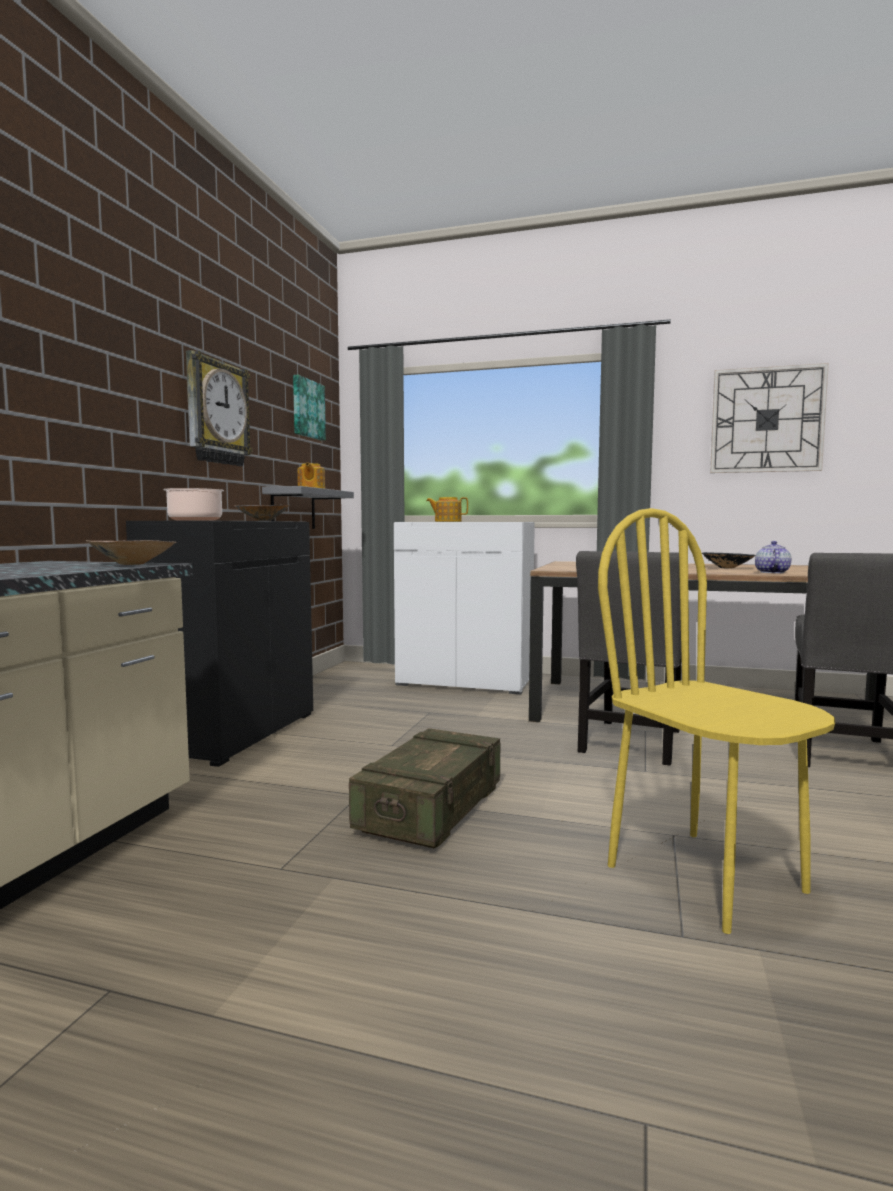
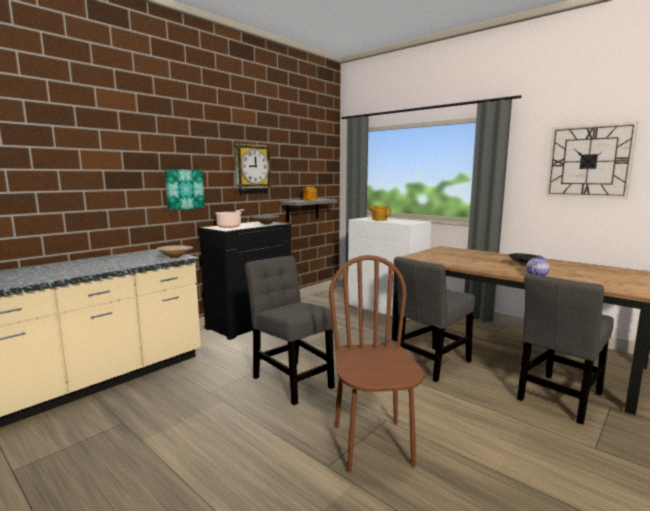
camera: 25 degrees right, 5 degrees up
picture [293,375,326,440] -> picture moved to [165,169,205,210]
crate [349,728,500,848] -> grey chair [244,255,335,405]
yellow chair [598,508,835,934] -> brown chair [329,255,424,472]

